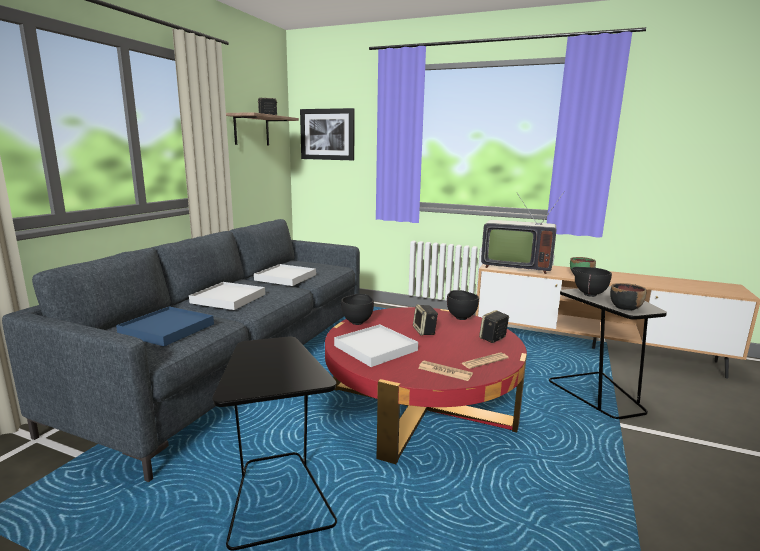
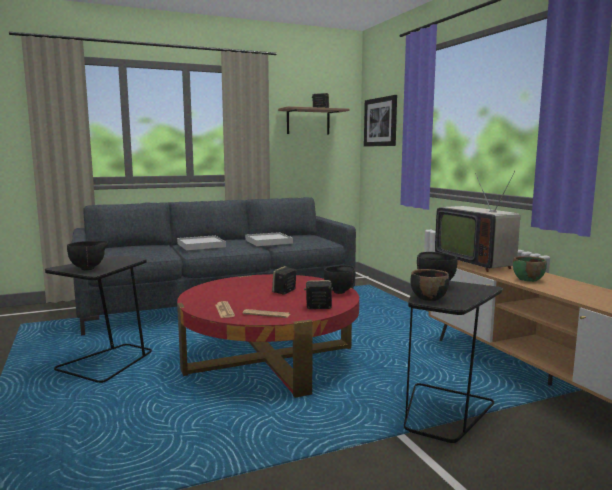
camera: 45 degrees right, 5 degrees down
blue tray [116,306,214,346] -> none
white tray [334,324,418,367] -> none
black bowl [341,294,374,325] -> black bowl moved to [67,241,109,270]

